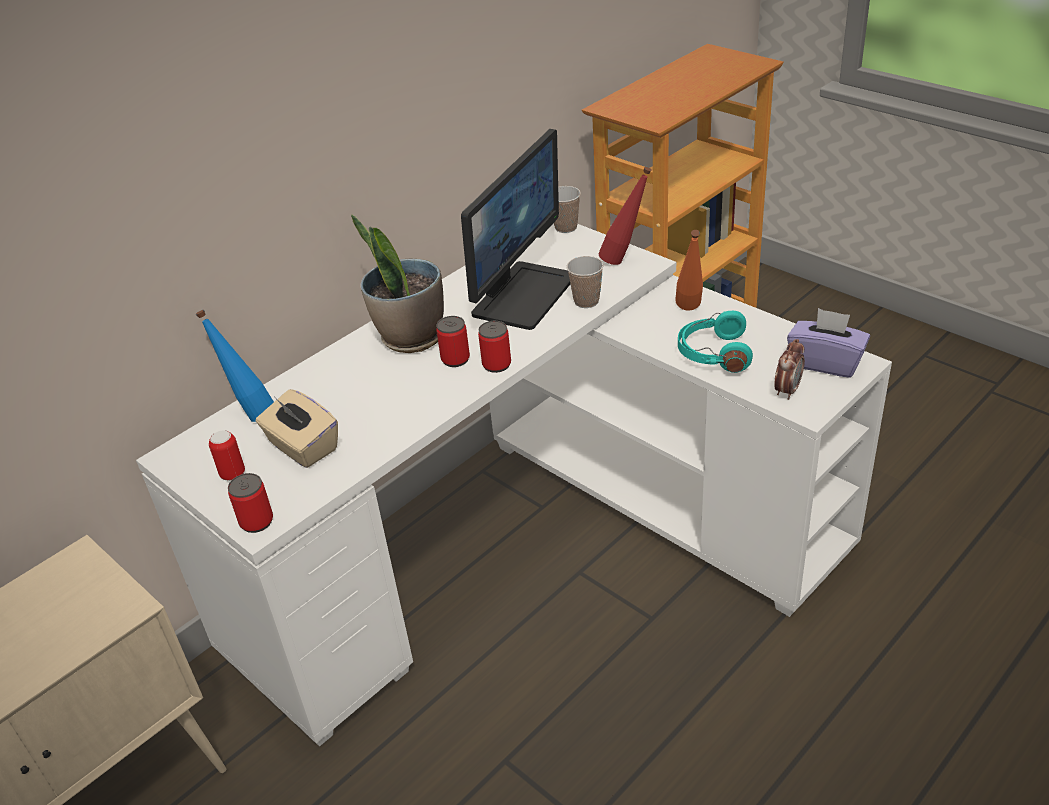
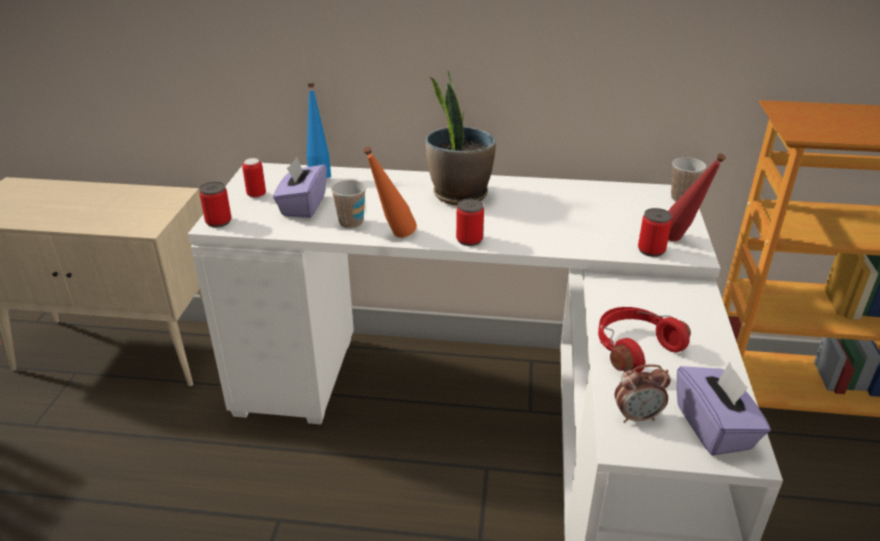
camera: 50 degrees right, 5 degrees down
beige tissue box [256,389,338,468] -> purple tissue box [273,157,327,218]
can [436,316,470,367] -> can moved to [638,208,672,257]
monitor [461,129,570,330] -> none
cup [566,256,604,308] -> cup moved to [331,180,366,229]
orange bottle [675,230,703,311] -> orange bottle moved to [363,146,417,238]
turquoise headphones [678,311,753,373] -> red headphones [598,307,691,373]

